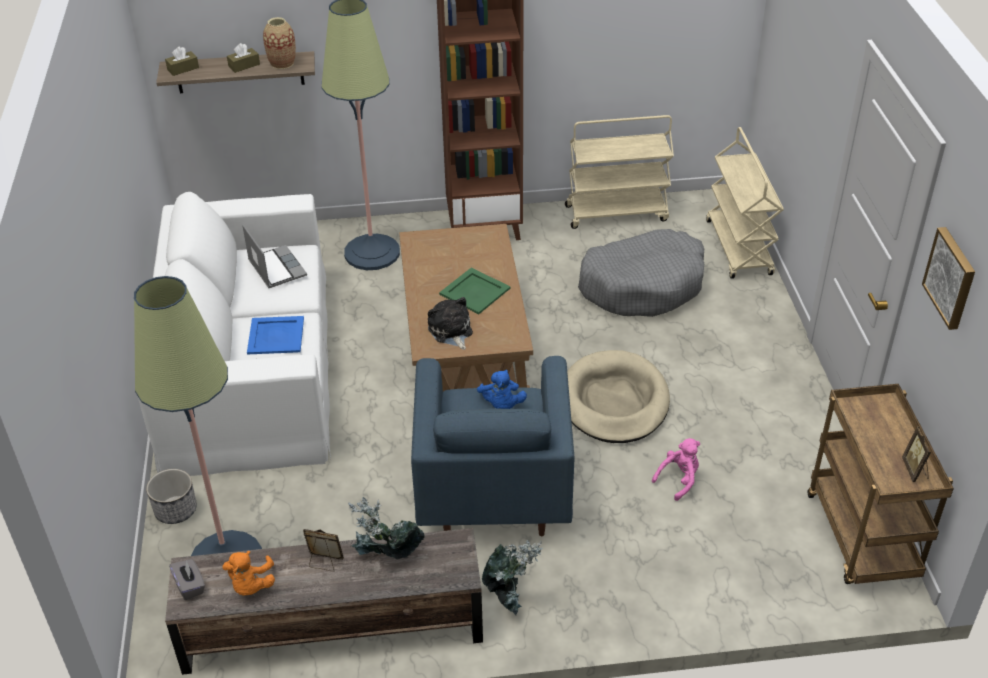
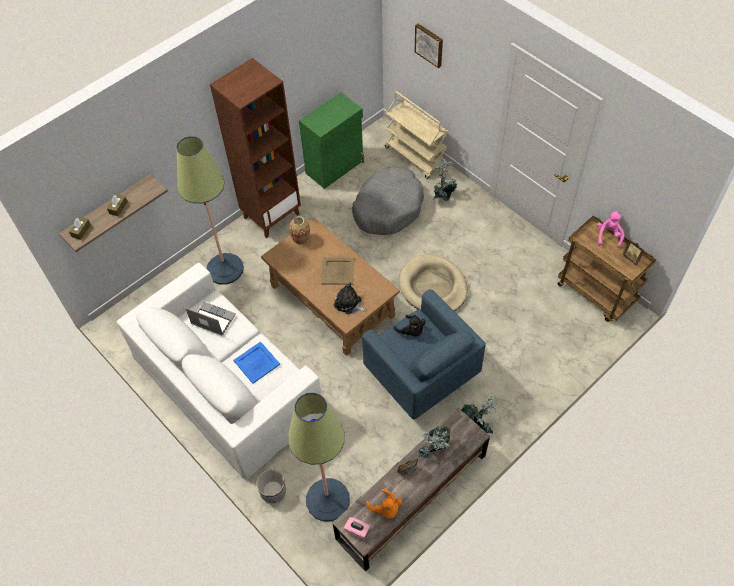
camera: 35 degrees left, 15 degrees up
grey tissue box [169,559,205,600] -> pink tissue box [344,517,370,539]
vase [263,17,296,69] -> vase moved to [289,216,310,245]
green tray [439,268,511,314] -> beige tray [321,257,354,285]
blue plush toy [477,370,527,409] -> black plush toy [394,315,426,337]
beige cart [565,115,674,229] -> green cabinet [299,92,364,189]
pink plush toy [652,438,700,501] -> pink plush toy moved to [597,211,624,248]
picture [922,227,975,330] -> picture moved to [415,24,443,68]
none -> potted plant [434,157,457,201]

